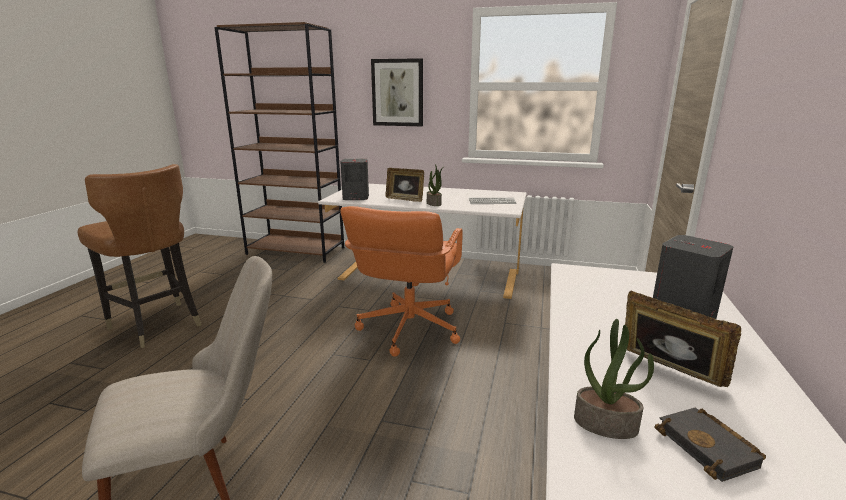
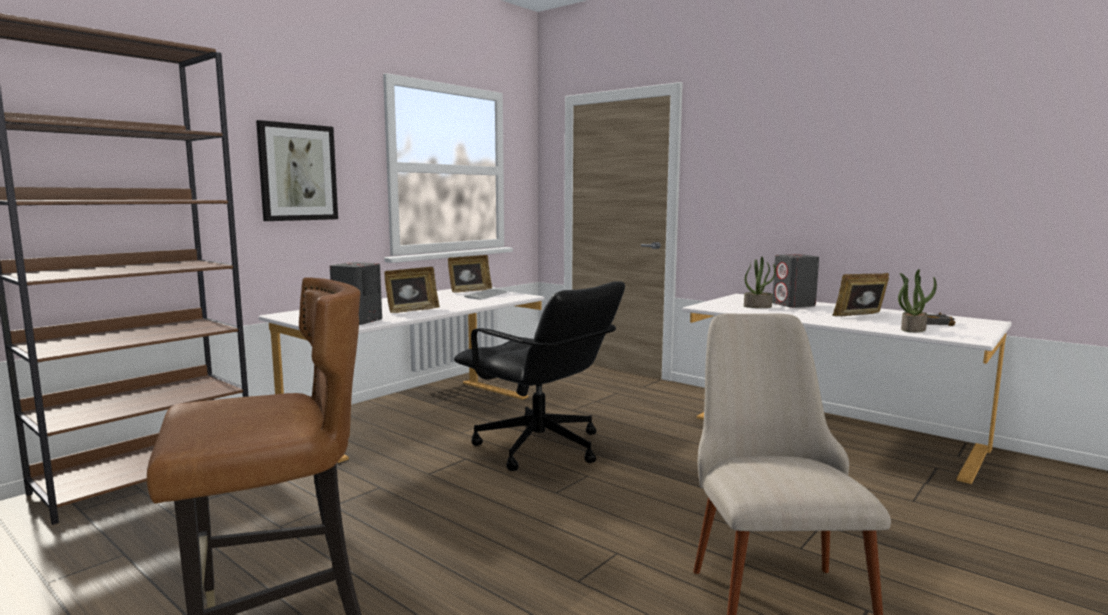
camera: 65 degrees left, 10 degrees down
orange office chair [340,206,463,357] -> black office chair [454,281,625,471]
potted plant [427,164,444,206] -> potted plant moved to [744,256,776,308]
none -> picture frame [448,255,492,293]

